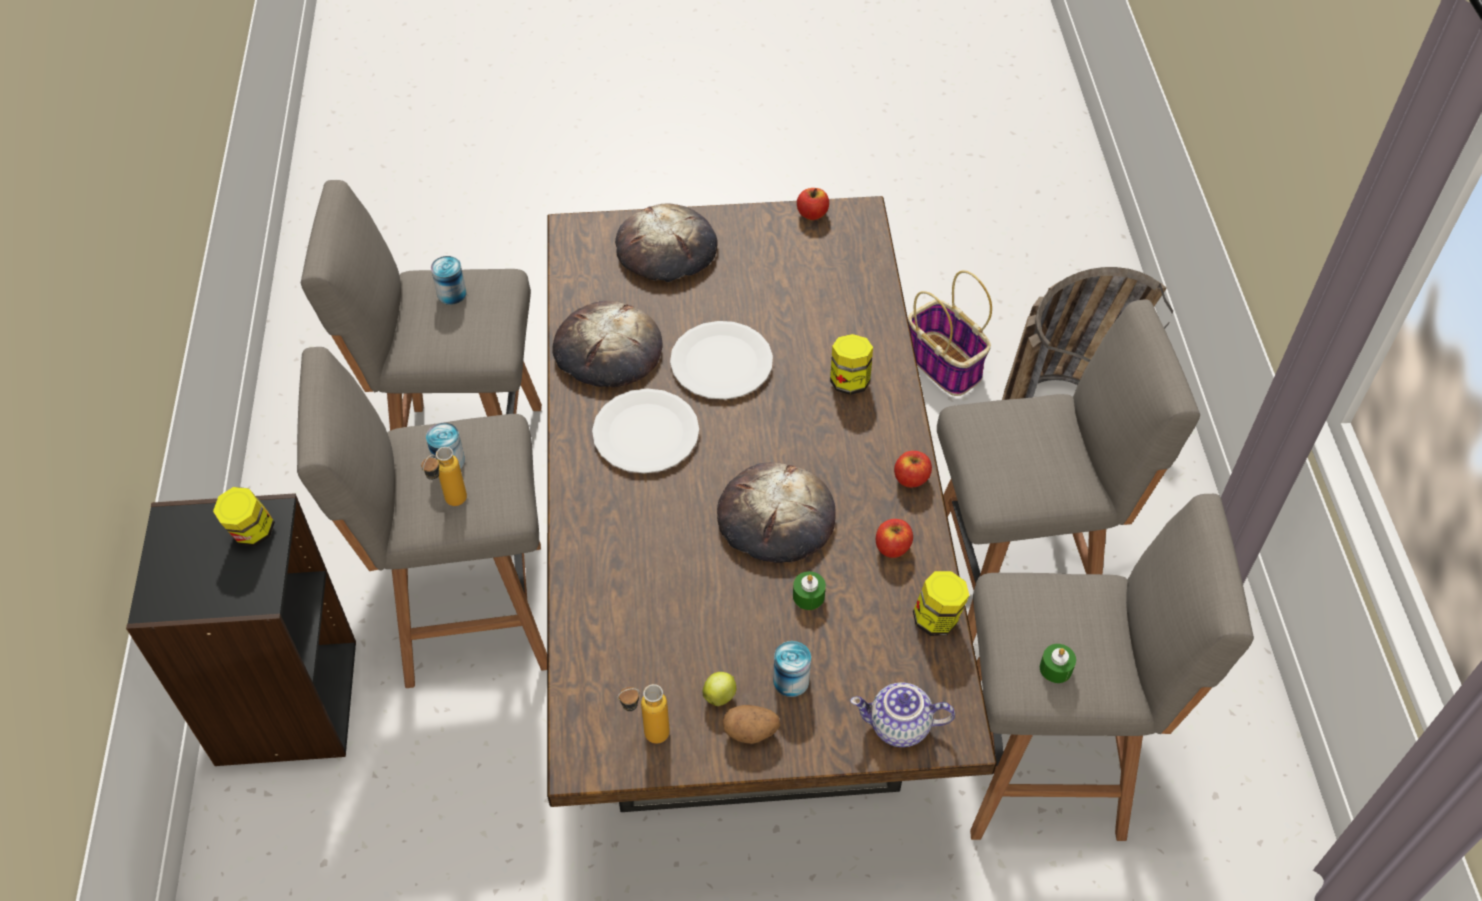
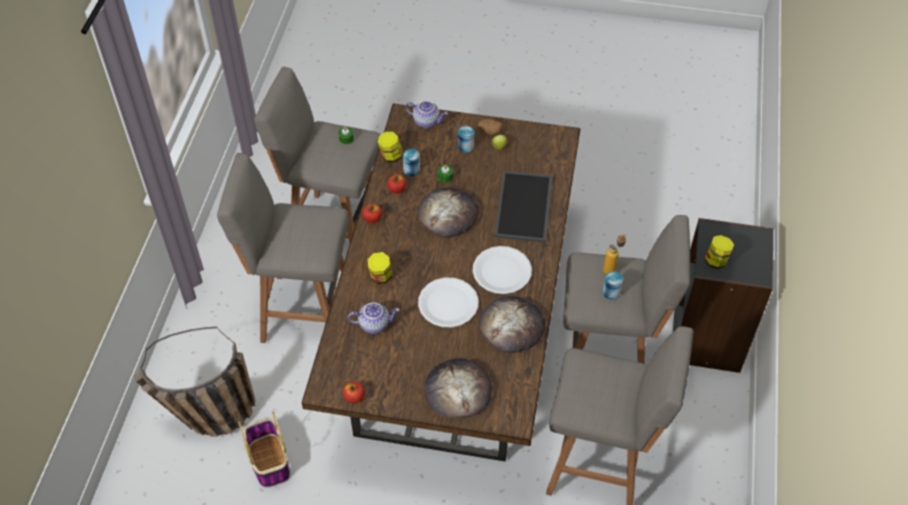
camera: 165 degrees left, 0 degrees up
can [431,256,467,305] -> can moved to [403,149,420,176]
bottle [618,684,670,744] -> none
none -> teapot [347,302,399,334]
none -> tray [495,171,552,242]

